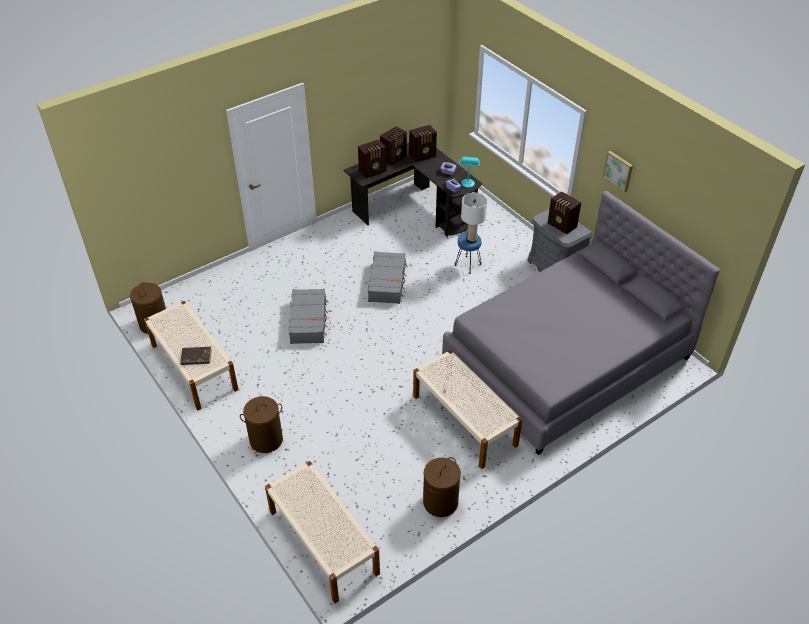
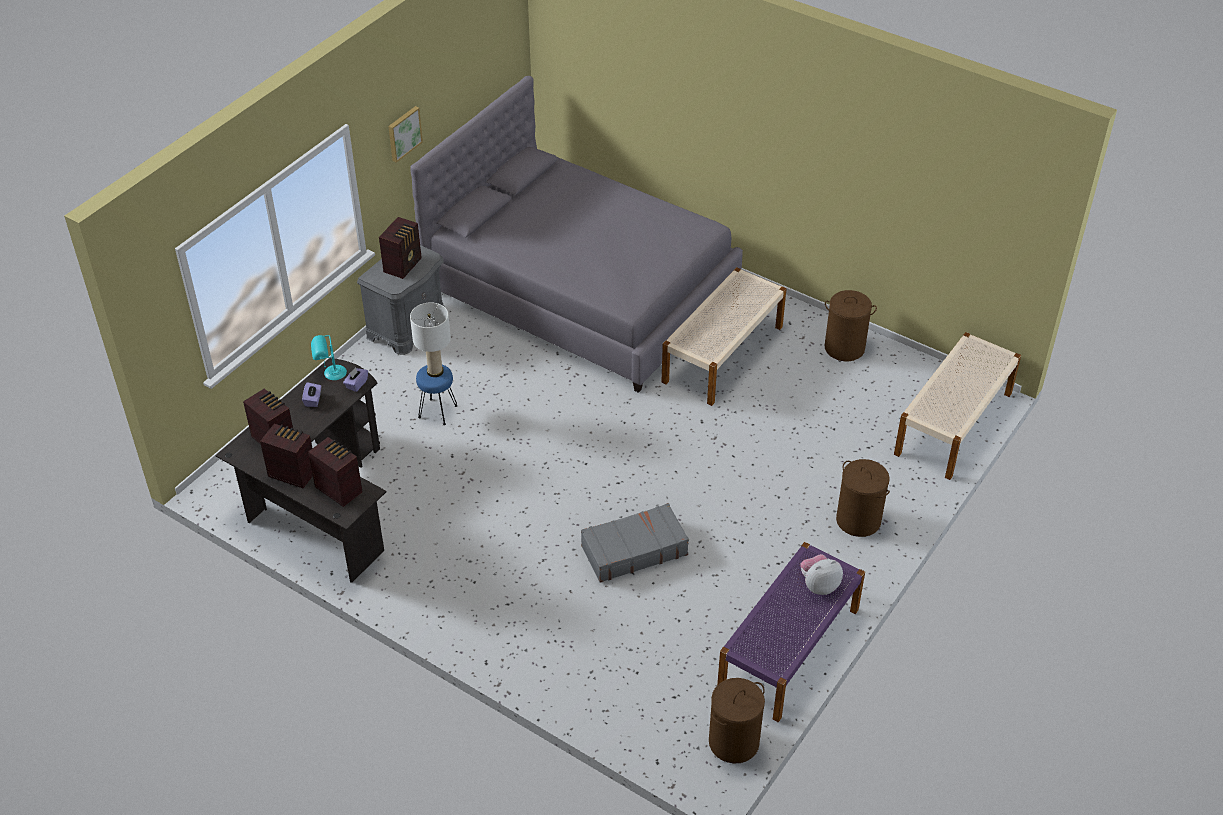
camera: 110 degrees left, 0 degrees up
beige bench [144,301,239,411] -> purple bench [717,542,865,722]
brown book [180,347,212,365] -> plush toy [800,554,843,595]
grey suitcase [368,251,408,304] -> none

